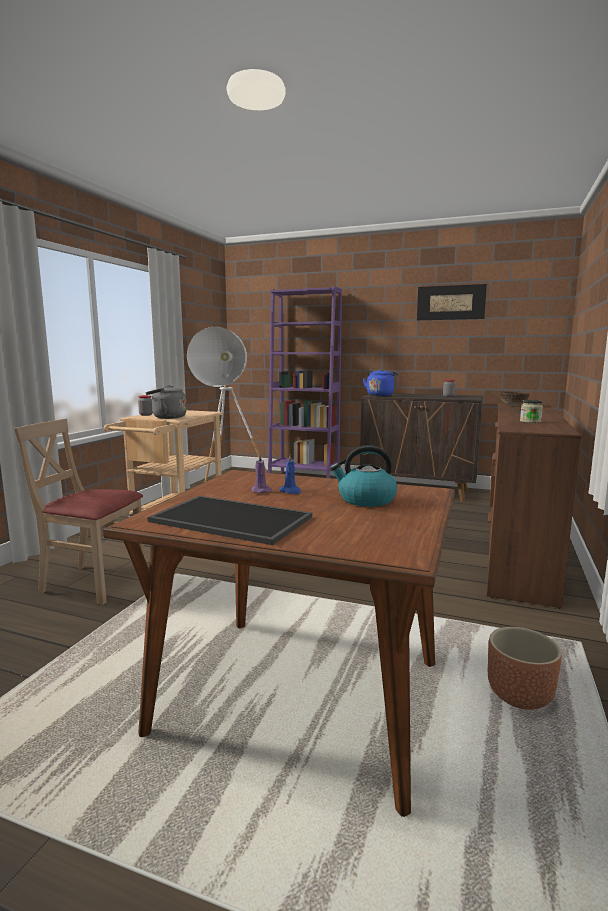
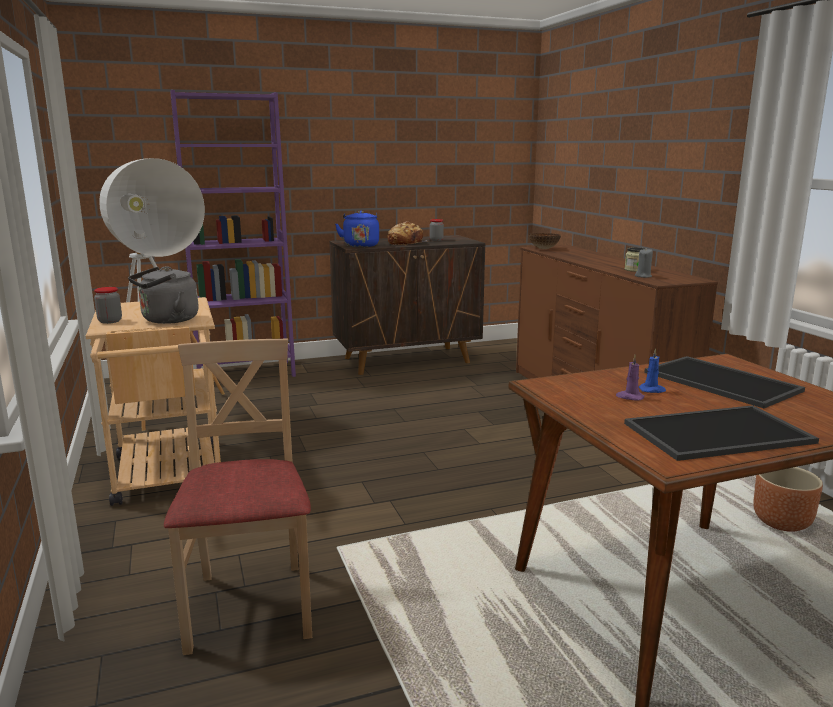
camera: 40 degrees left, 5 degrees up
beige chair [14,419,145,605] -> beige chair turned 105 degrees clockwise [164,338,312,655]
kettle [330,445,397,507] -> tray [644,356,805,408]
picture [417,284,487,320] -> none
none -> bread [388,222,427,246]
none -> grey candle [635,249,653,278]

